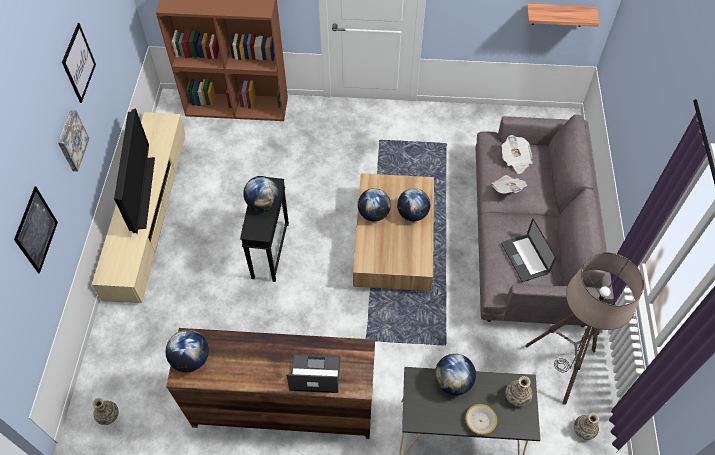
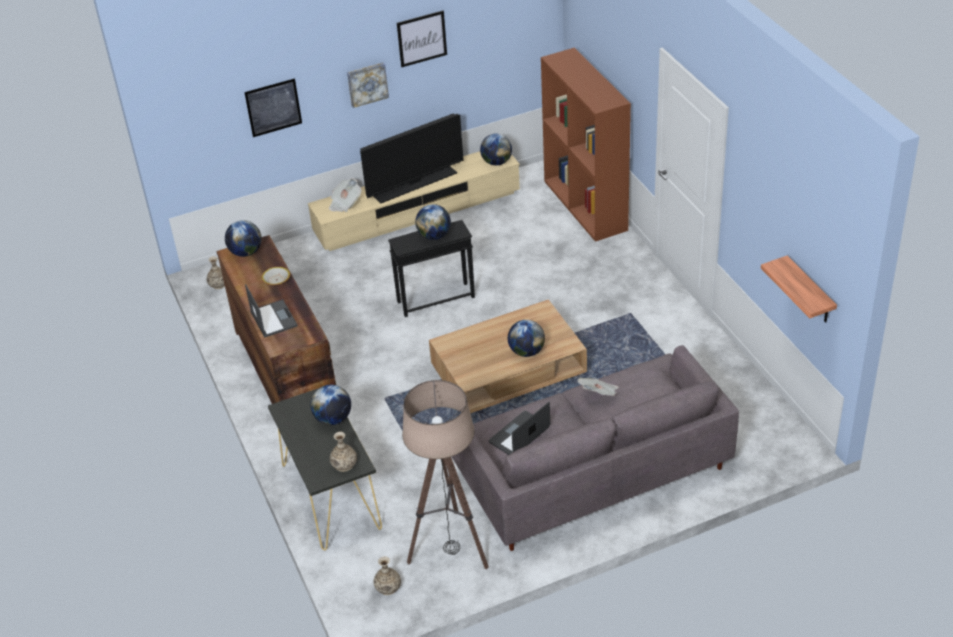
camera: 65 degrees right, 15 degrees down
globe [358,188,391,221] -> globe moved to [480,134,512,166]
bowl [465,404,497,435] -> bowl moved to [262,267,290,285]
newspaper [502,135,533,174] -> newspaper moved to [329,178,361,212]

